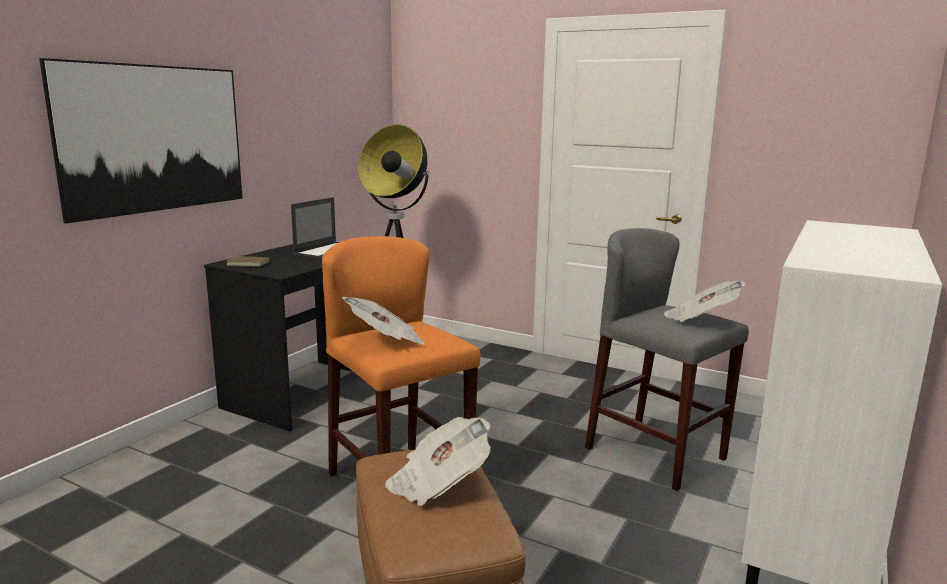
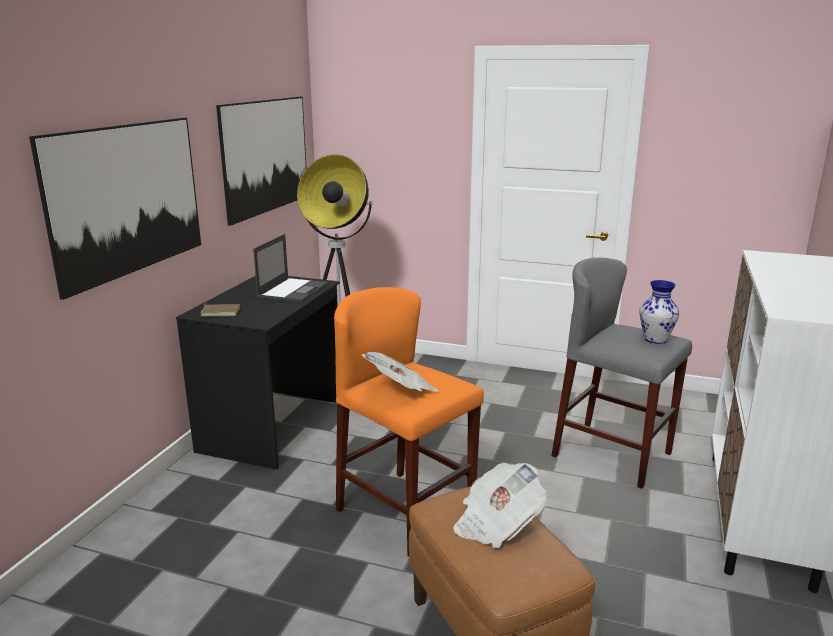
camera: 10 degrees left, 5 degrees up
newspaper [664,281,746,322] -> vase [639,280,679,344]
none -> picture [216,97,307,226]

